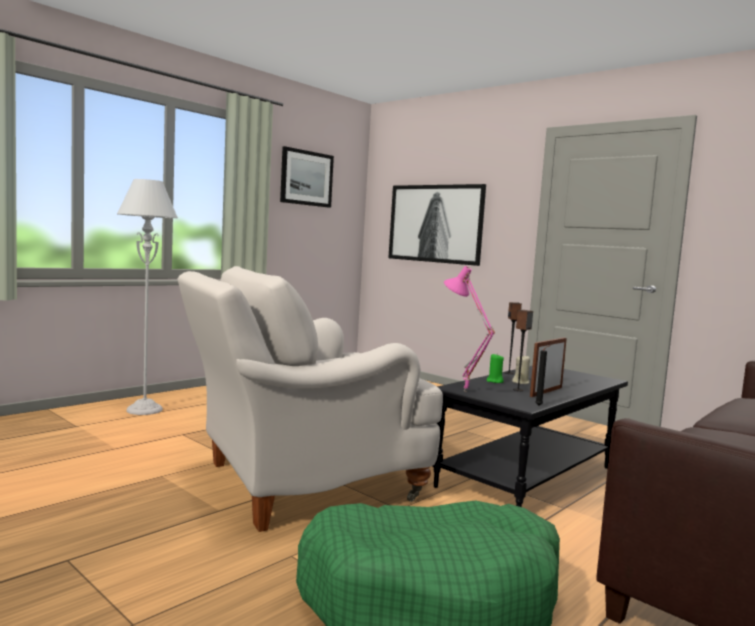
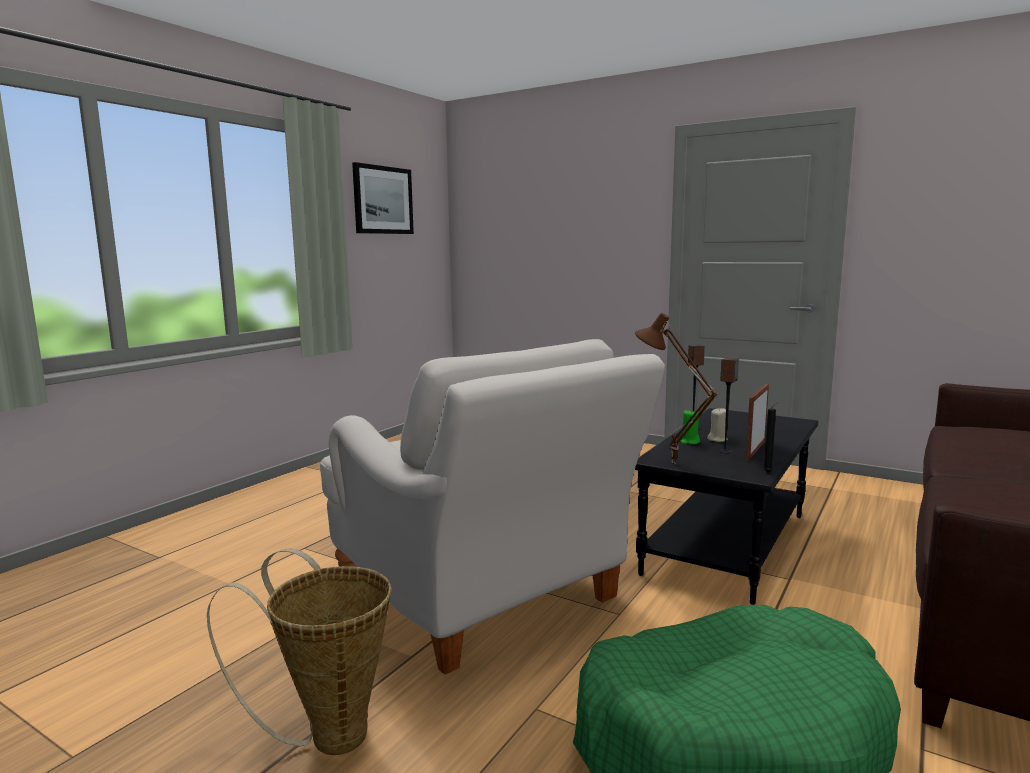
camera: 10 degrees left, 5 degrees up
grey floor lamp [117,179,178,415] -> none
white armchair [178,266,443,532] -> white armchair turned 90 degrees counterclockwise [320,339,665,675]
picture [388,184,486,266] -> none
pink table lamp [444,266,495,392] -> brown table lamp [635,313,718,464]
none -> basket [207,548,392,755]

